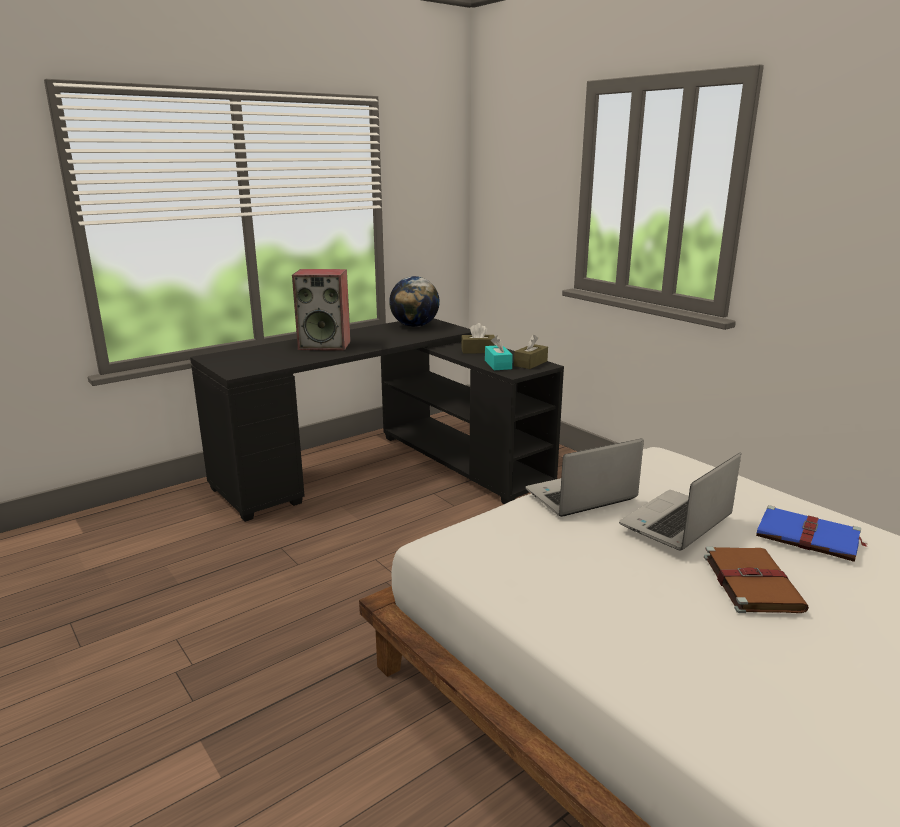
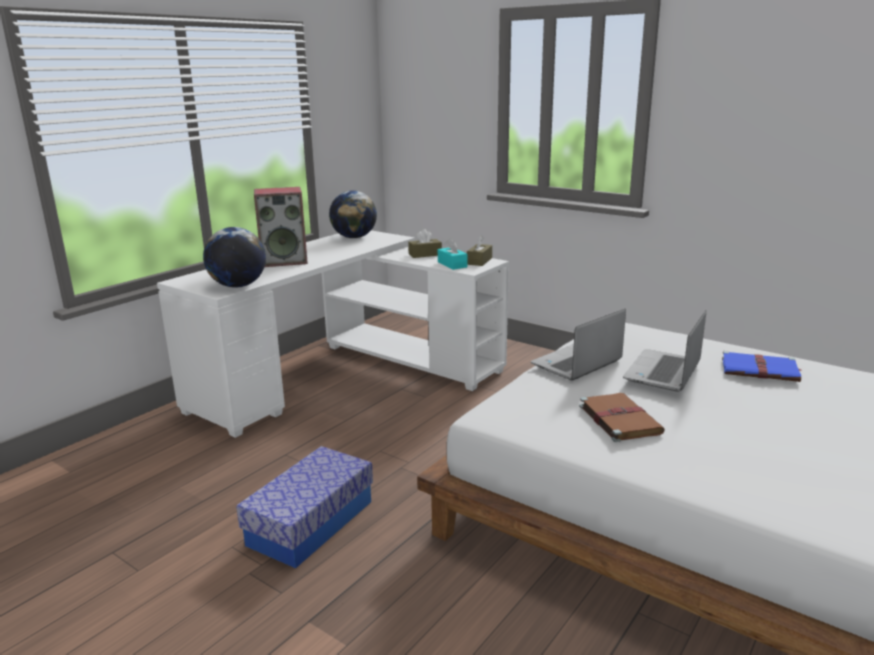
camera: 15 degrees left, 0 degrees up
black desk [190,318,564,522] -> white desk [157,230,509,438]
brown book [704,547,809,613] -> brown book moved to [579,393,665,442]
none -> globe [203,227,266,287]
none -> storage box [236,446,373,568]

